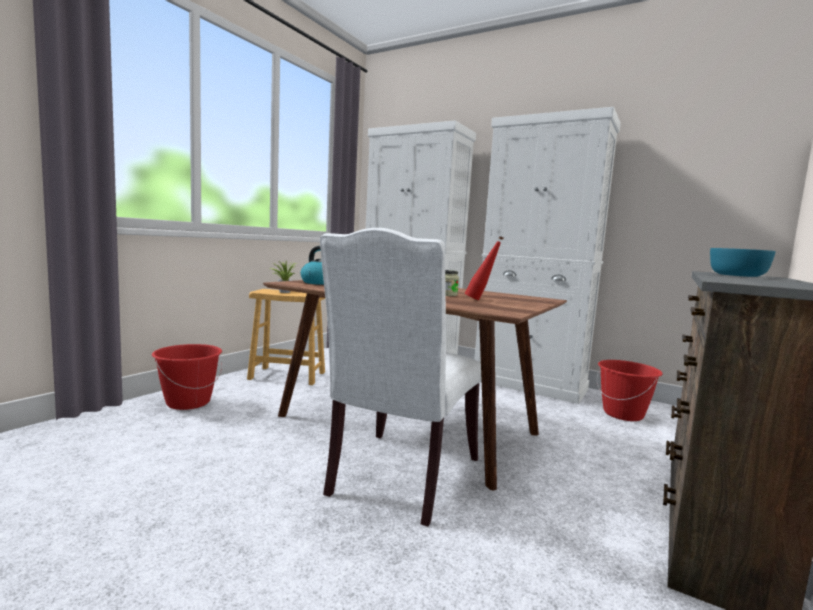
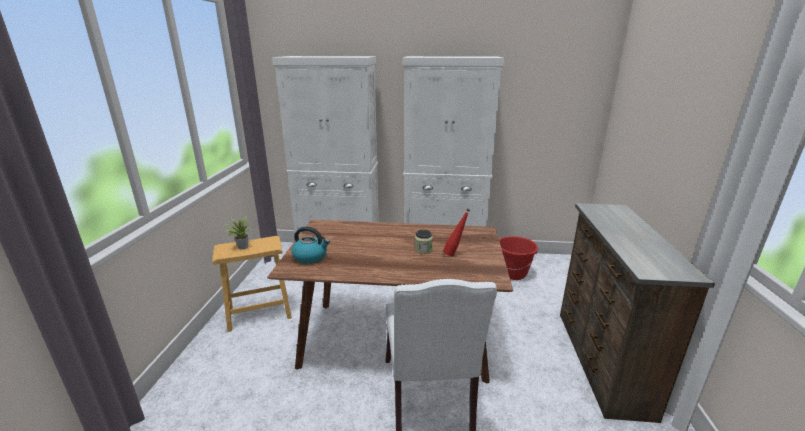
camera: 25 degrees left, 15 degrees up
red bucket [152,344,222,410] -> none
turquoise bowl [710,248,776,277] -> none

